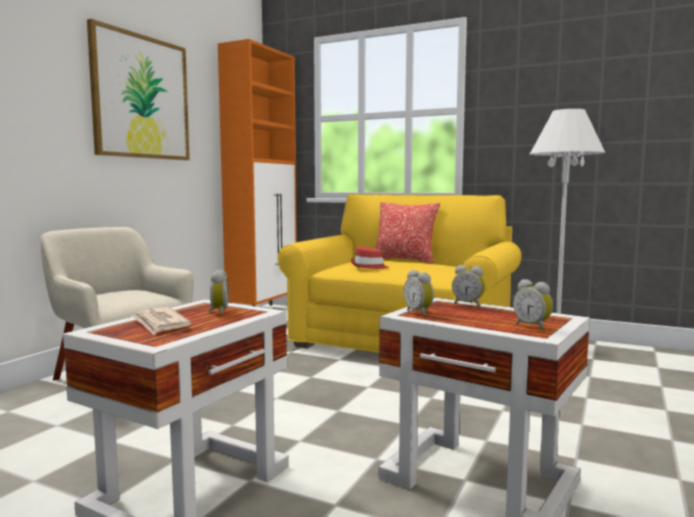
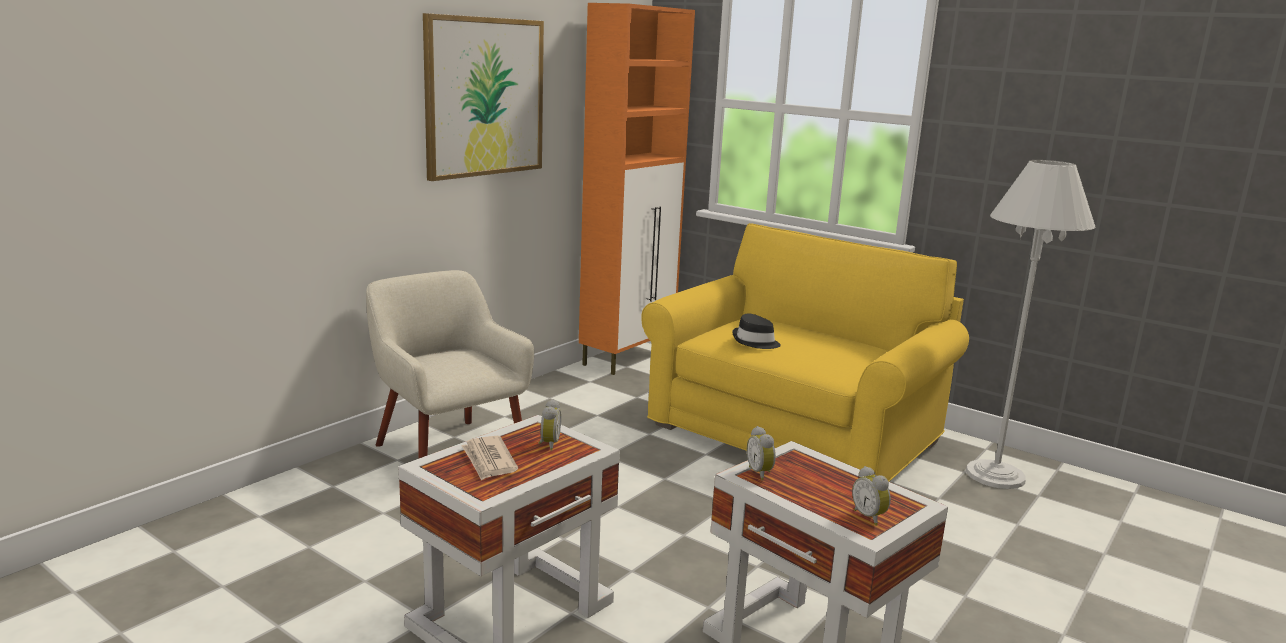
camera: 10 degrees right, 10 degrees up
red hat [351,246,389,269] -> black hat [732,313,781,349]
pillow [375,202,440,264] -> none
alarm clock [452,265,485,307] -> none

